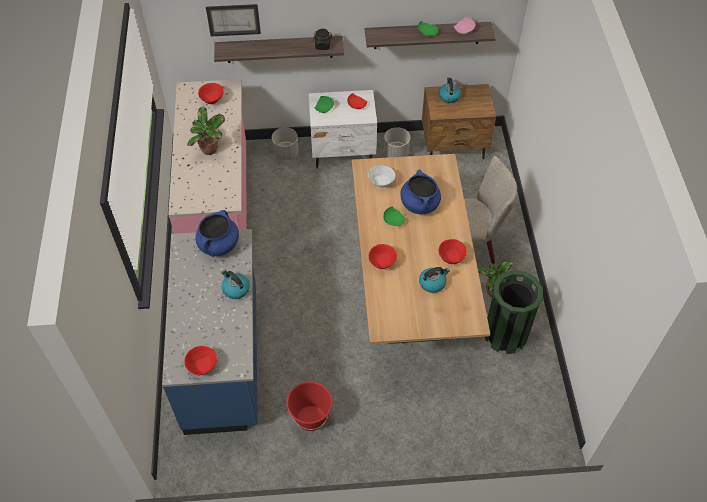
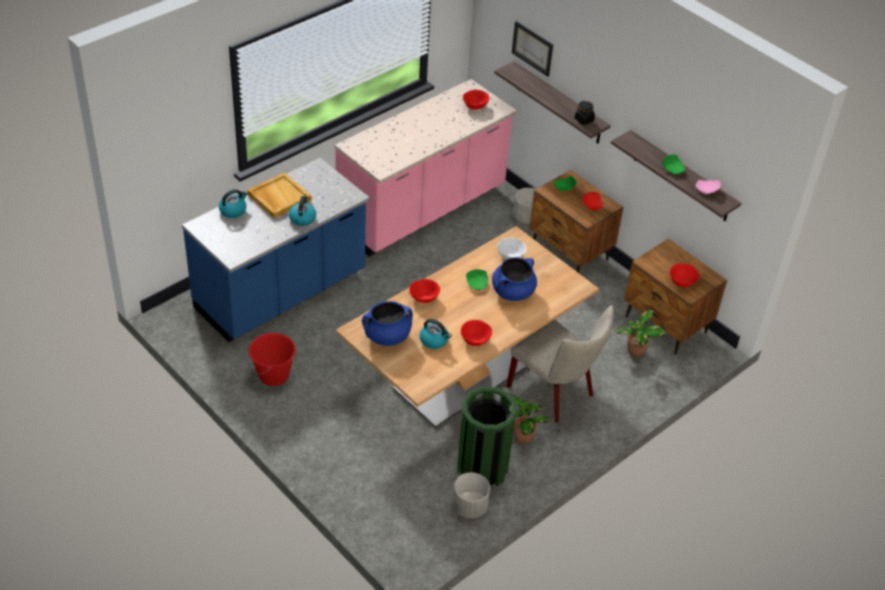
camera: 50 degrees right, 10 degrees down
red bowl [184,346,217,375] -> red bowl moved to [670,263,700,287]
potted plant [187,107,225,155] -> potted plant moved to [614,310,666,357]
blue cooking pot [195,210,239,257] -> blue cooking pot moved to [362,301,413,346]
white nightstand [308,90,377,169] -> brown nightstand [529,170,623,273]
grey planter [384,127,410,157] -> grey planter moved to [453,472,490,518]
kettle [439,77,461,103] -> kettle moved to [219,189,248,218]
none -> beige tray [247,172,311,219]

